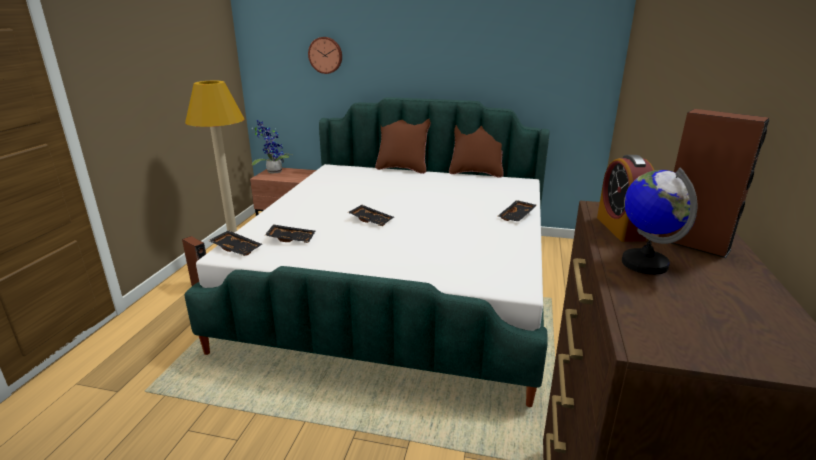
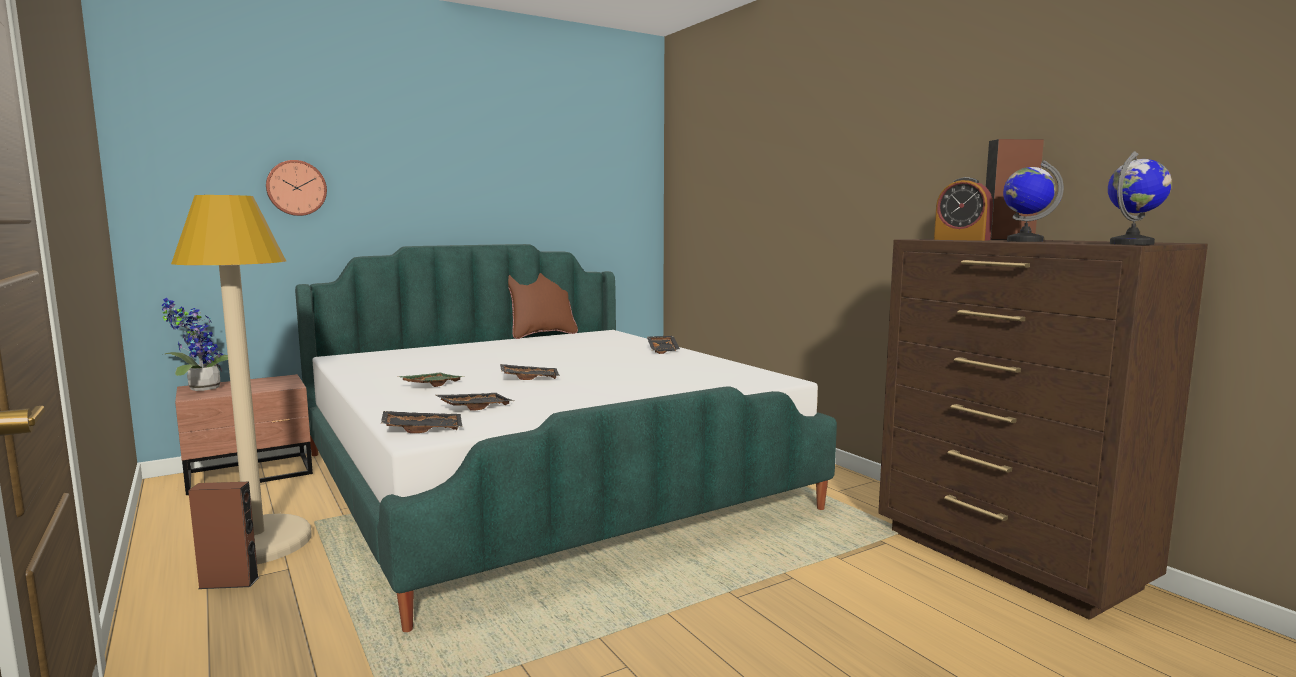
camera: 45 degrees left, 15 degrees down
brown pillow [375,119,431,174] -> none
none -> green tray [396,372,464,387]
none -> globe [1108,151,1172,245]

